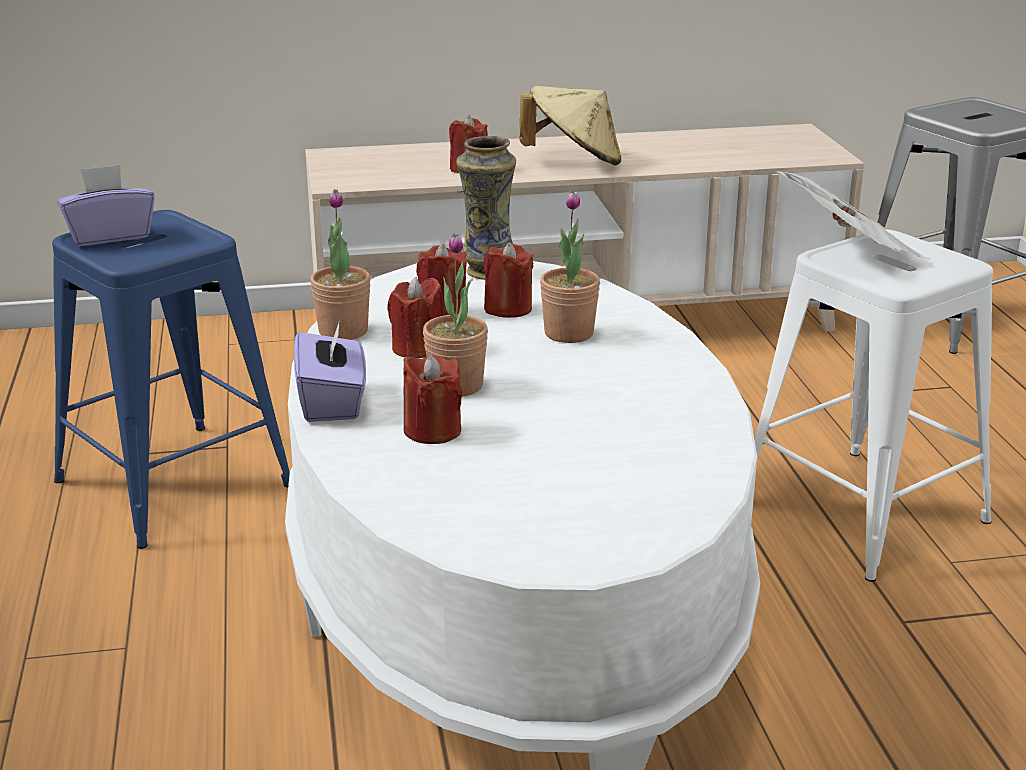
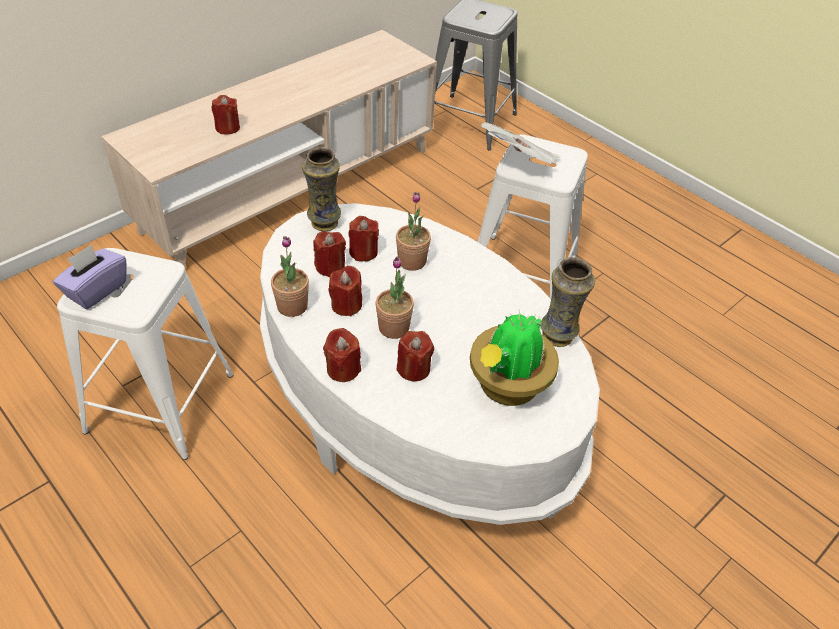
camera: 35 degrees left, 20 degrees up
blue stool [52,210,290,549] -> white stool [57,248,233,460]
purple tissue box [294,320,366,422] -> red candle [323,328,361,382]
beige hat [519,86,621,165] -> none
none -> potted plant [470,311,559,406]
none -> vase [541,257,595,347]

